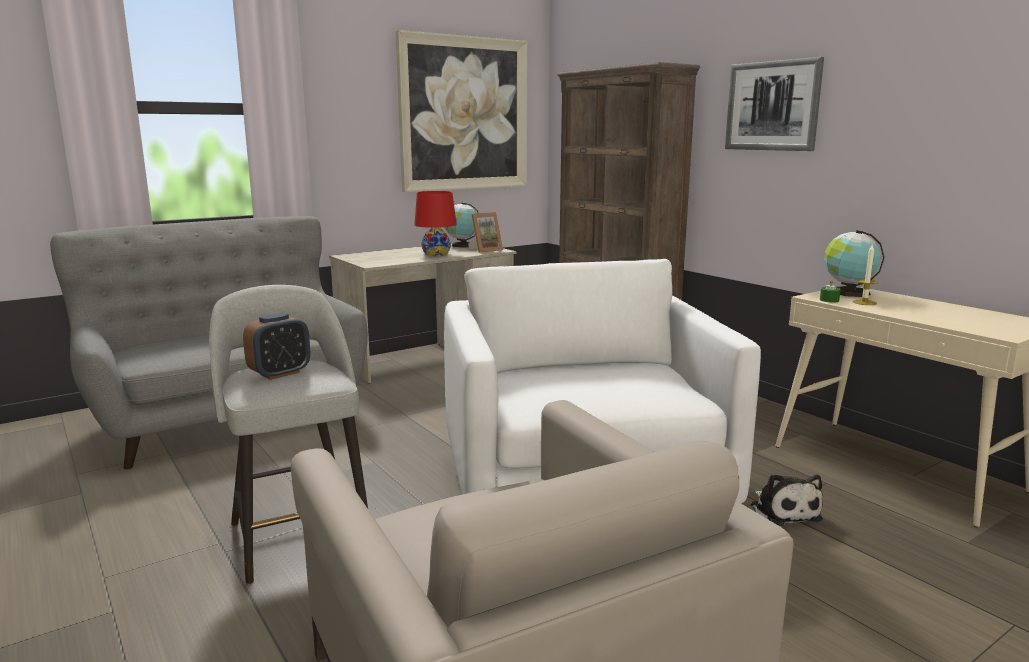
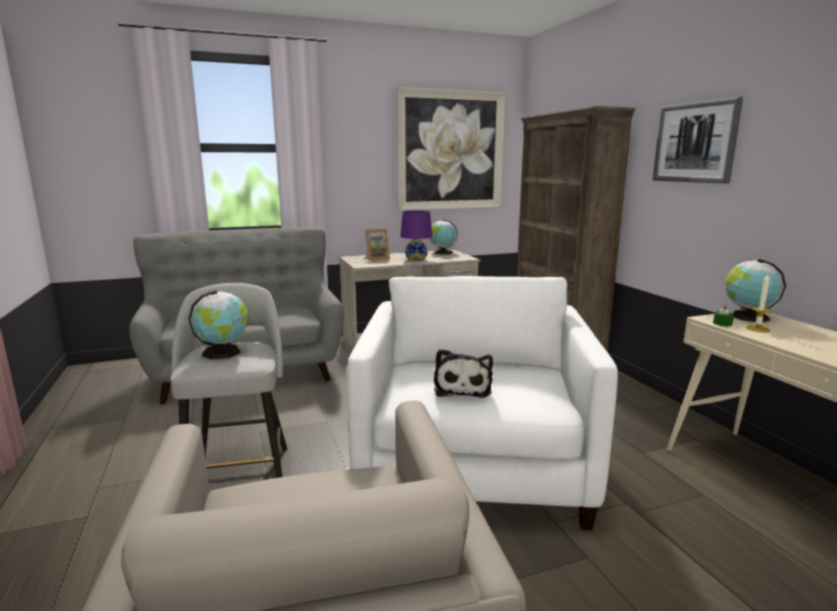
camera: 15 degrees right, 0 degrees up
alarm clock [243,313,310,380] -> globe [188,290,249,360]
red table lamp [414,191,457,256] -> purple table lamp [400,210,433,261]
picture frame [468,212,503,253] -> picture frame moved to [365,229,390,261]
plush toy [751,474,823,526] -> plush toy moved to [434,349,493,398]

